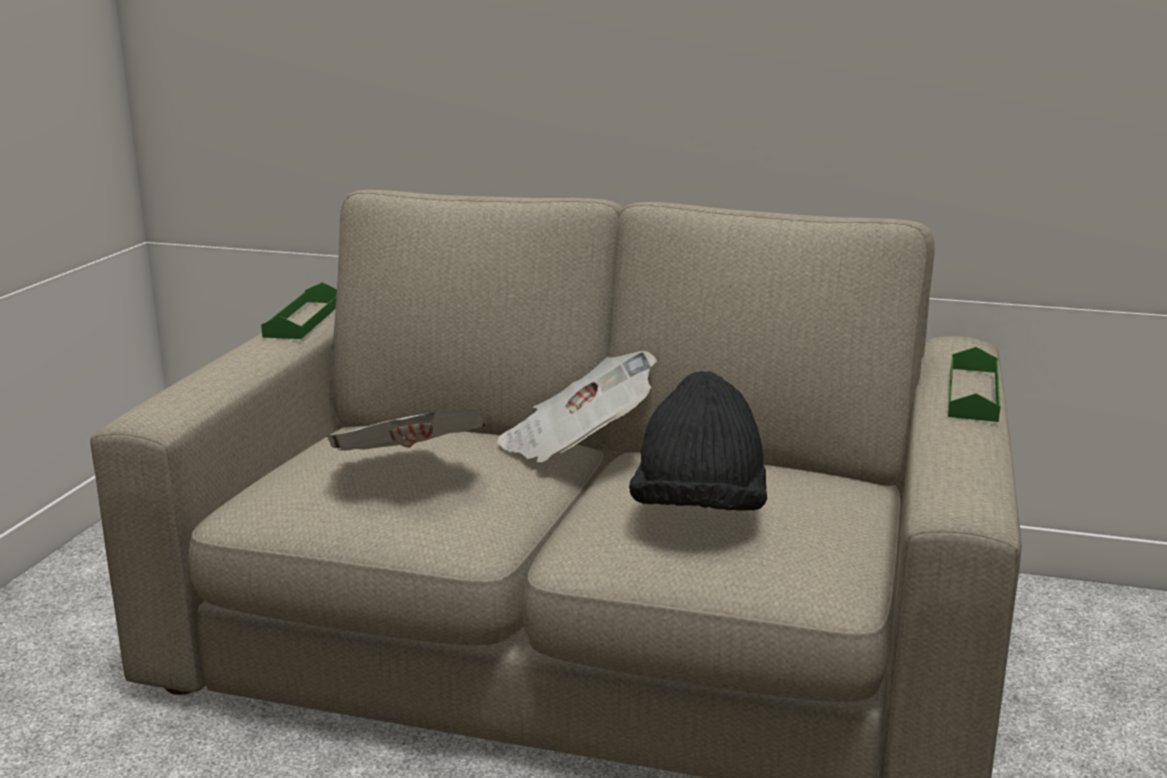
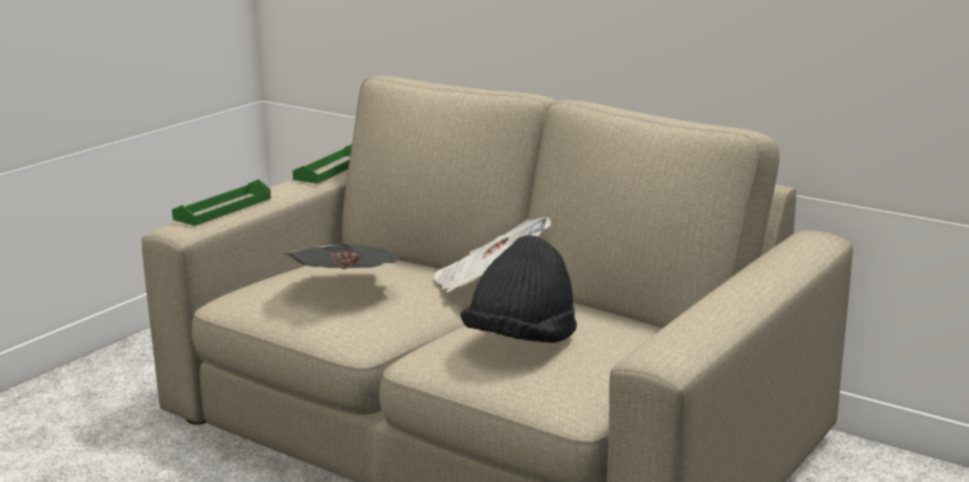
camera: 20 degrees right, 0 degrees up
green tray [948,347,1001,422] -> green tray moved to [172,179,271,226]

